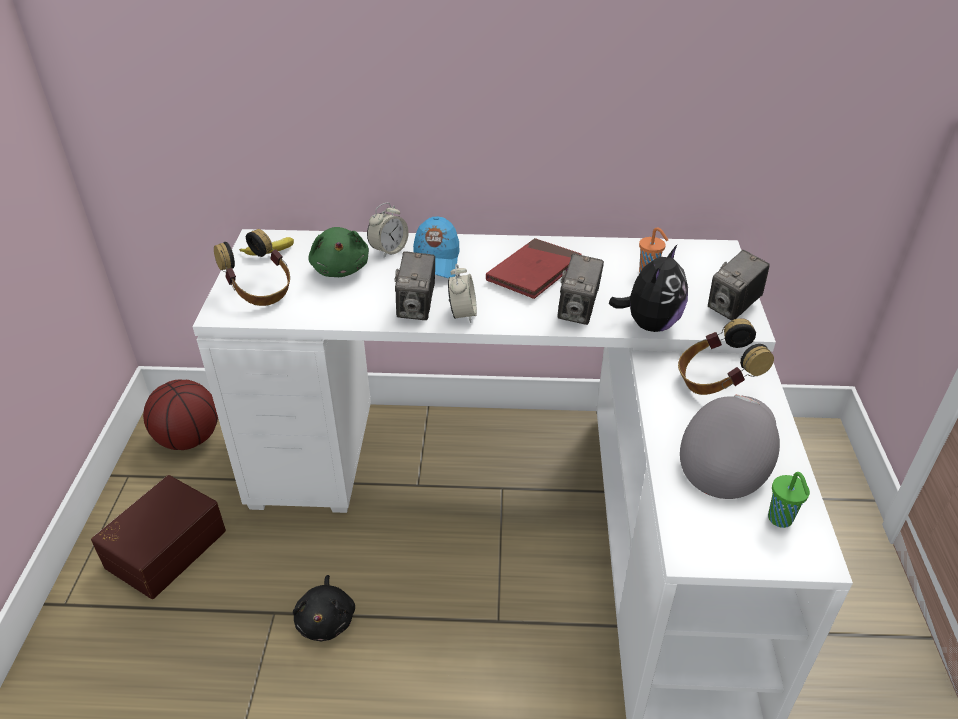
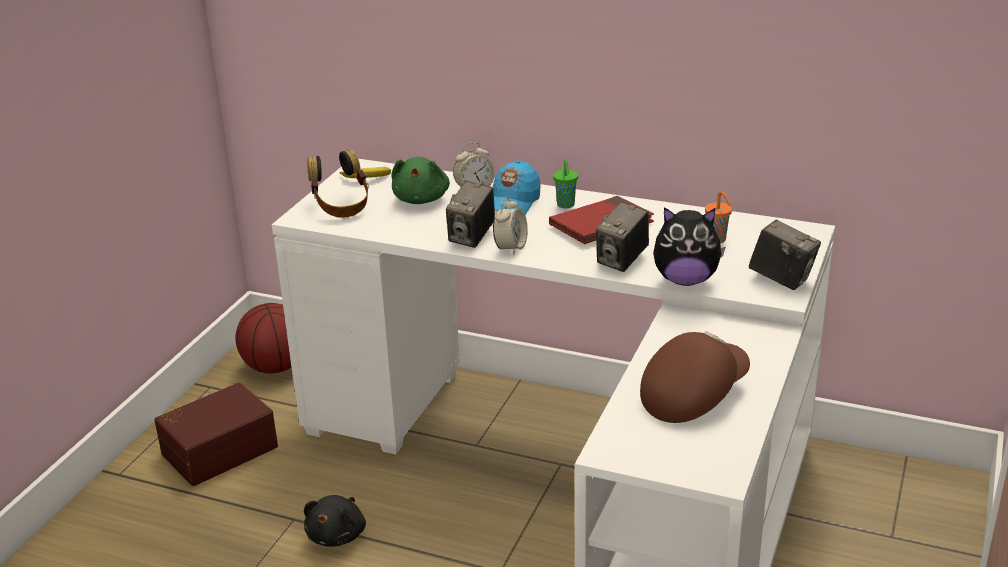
camera: 20 degrees right, 10 degrees down
plush toy [609,244,688,332] -> plush toy turned 45 degrees clockwise [653,207,725,286]
headphones [678,318,774,395] -> none
grey cap [680,394,780,499] -> brown cap [640,331,750,423]
camera [708,250,770,321] -> camera turned 120 degrees counterclockwise [749,220,821,290]
green cup [768,472,810,528] -> green cup moved to [553,159,578,208]

